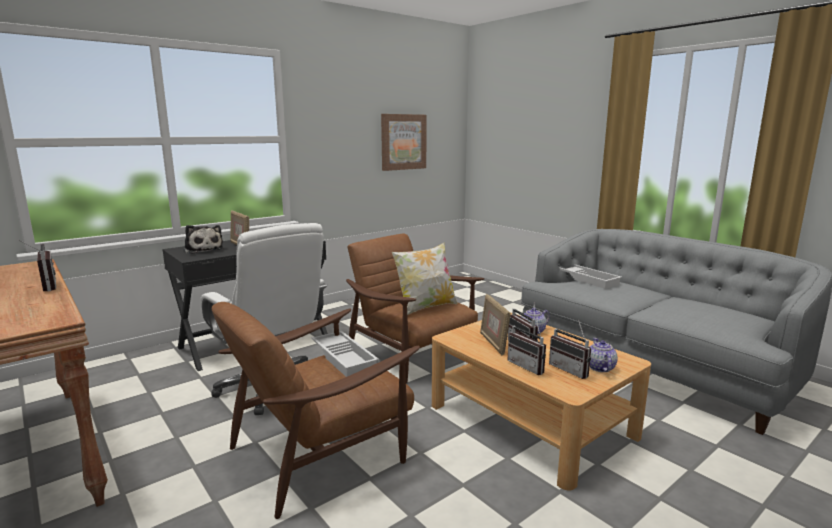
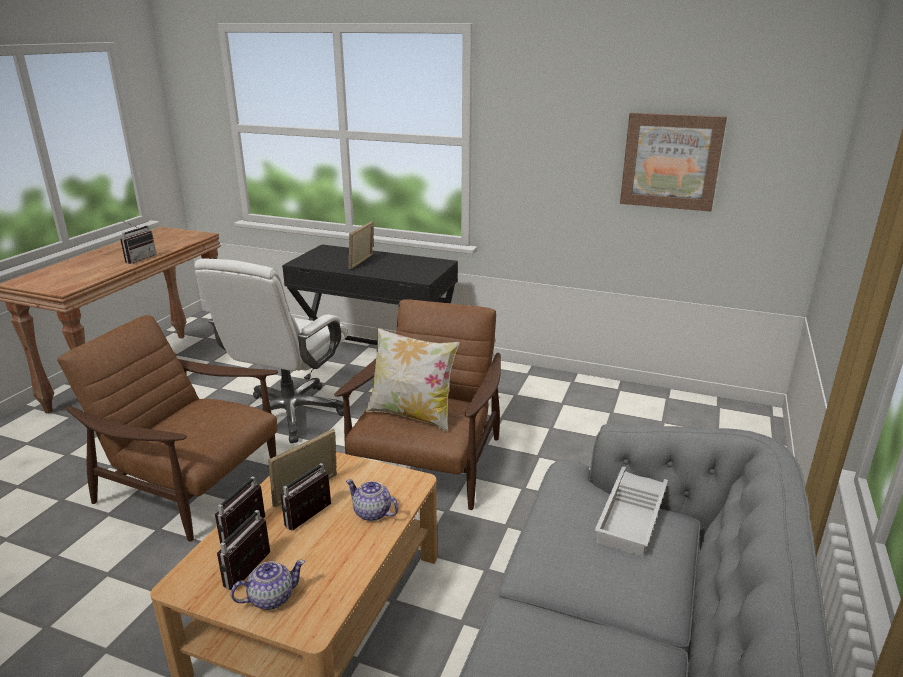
camera: 60 degrees right, 10 degrees up
plush toy [184,225,223,254] -> none
white tray [312,331,379,377] -> none

